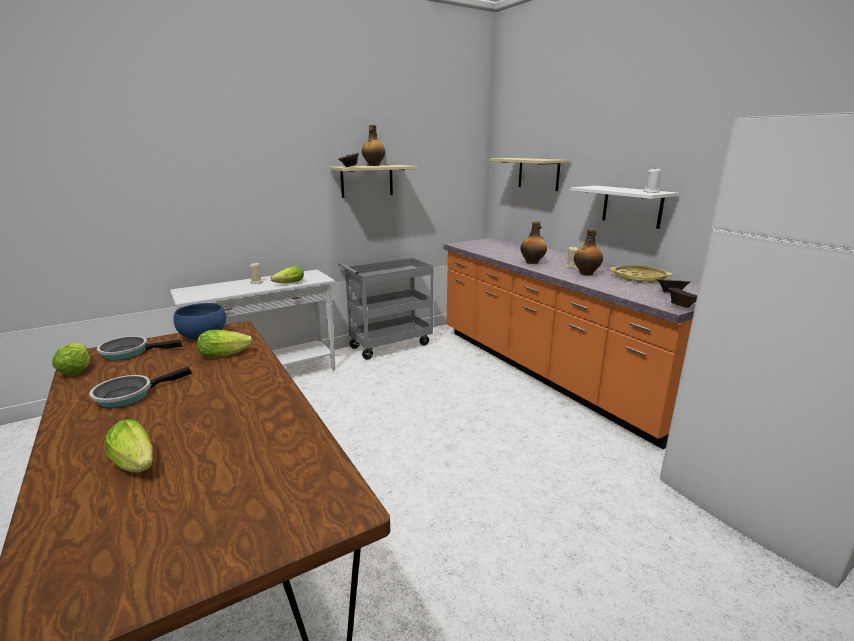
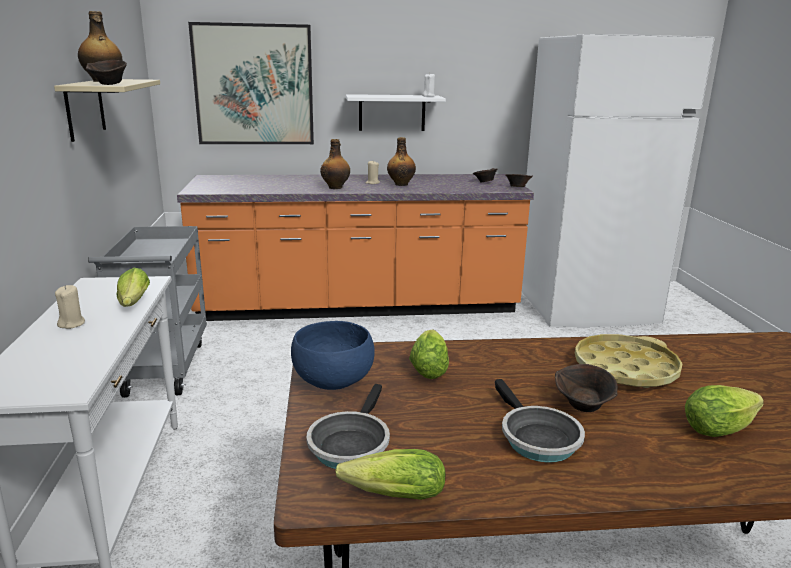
camera: 65 degrees left, 0 degrees up
beige shelf [489,158,569,191] -> picture [188,22,314,144]
yellow tray [609,265,673,284] -> yellow tray moved to [575,334,683,388]
none -> brown bowl [555,364,618,412]

